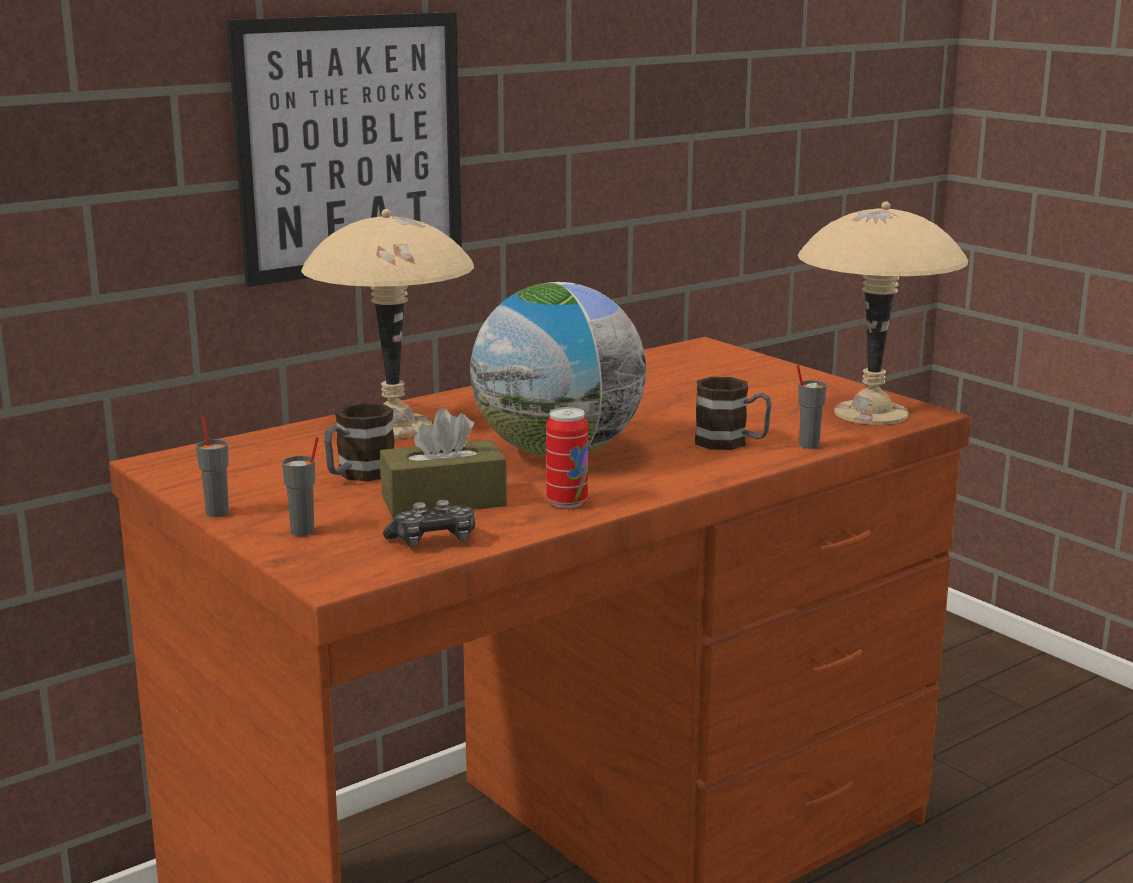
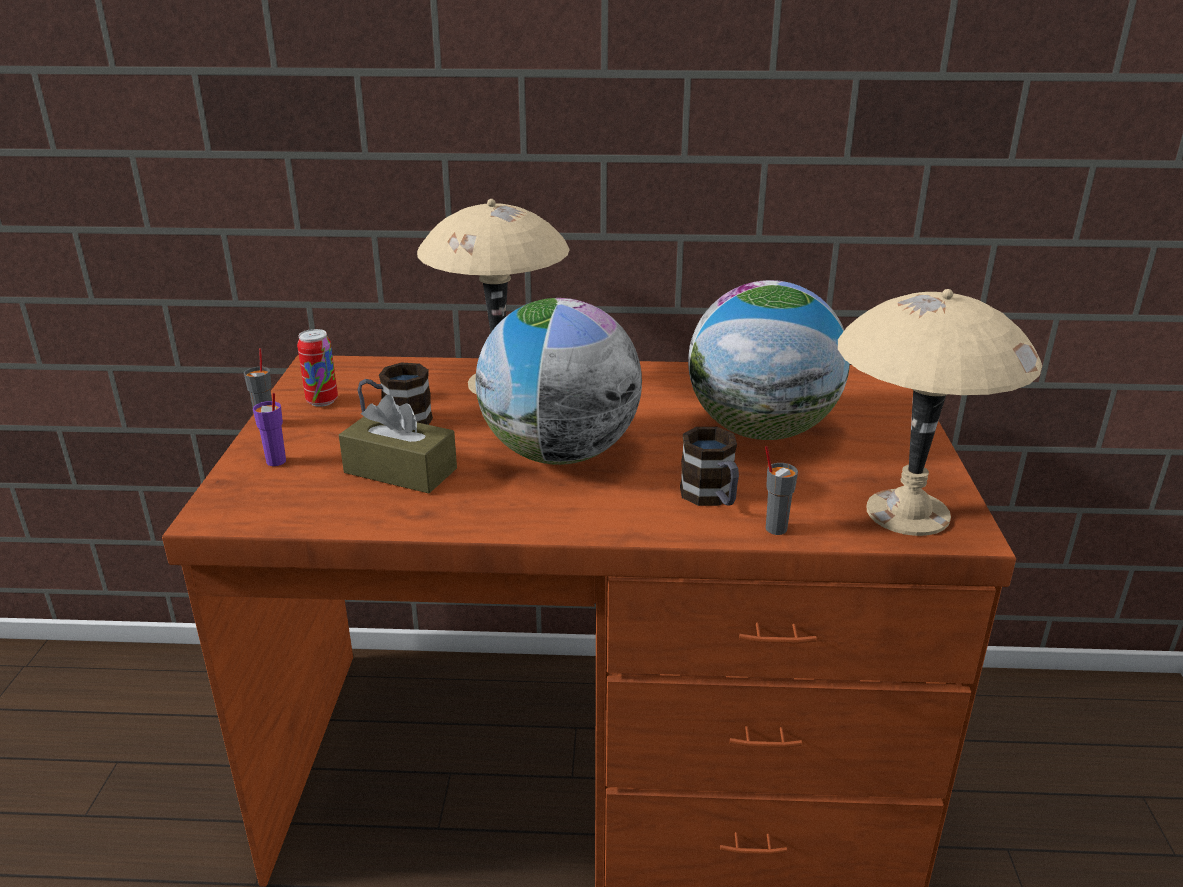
camera: 40 degrees right, 10 degrees up
picture [227,12,462,287] -> none
grey cup [282,437,319,536] -> purple cup [253,393,286,466]
game controller [383,500,475,547] -> none
can [546,407,588,508] -> can moved to [297,329,338,407]
none -> globe [688,280,850,440]

